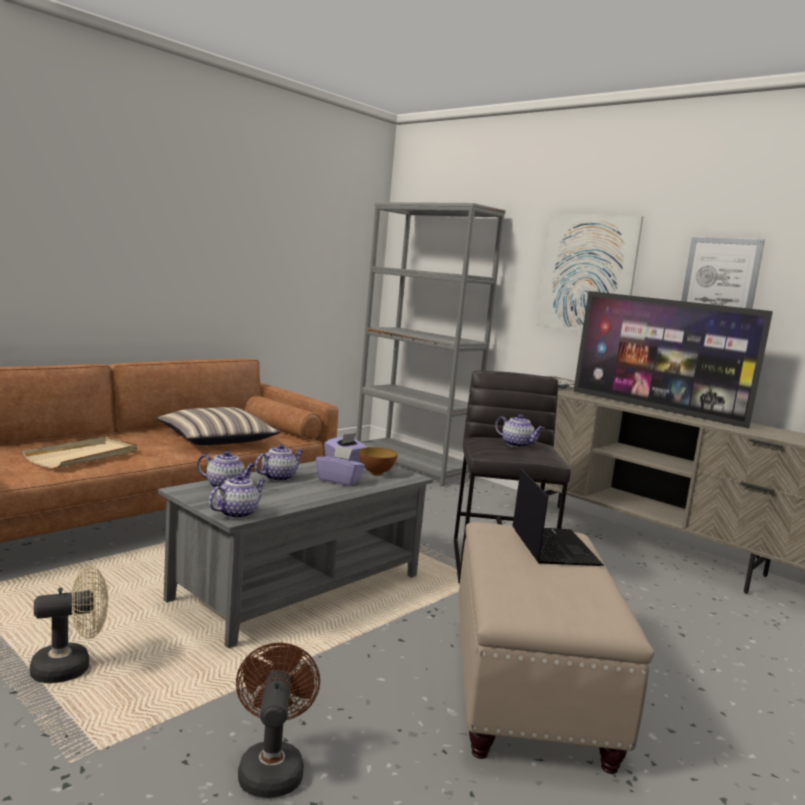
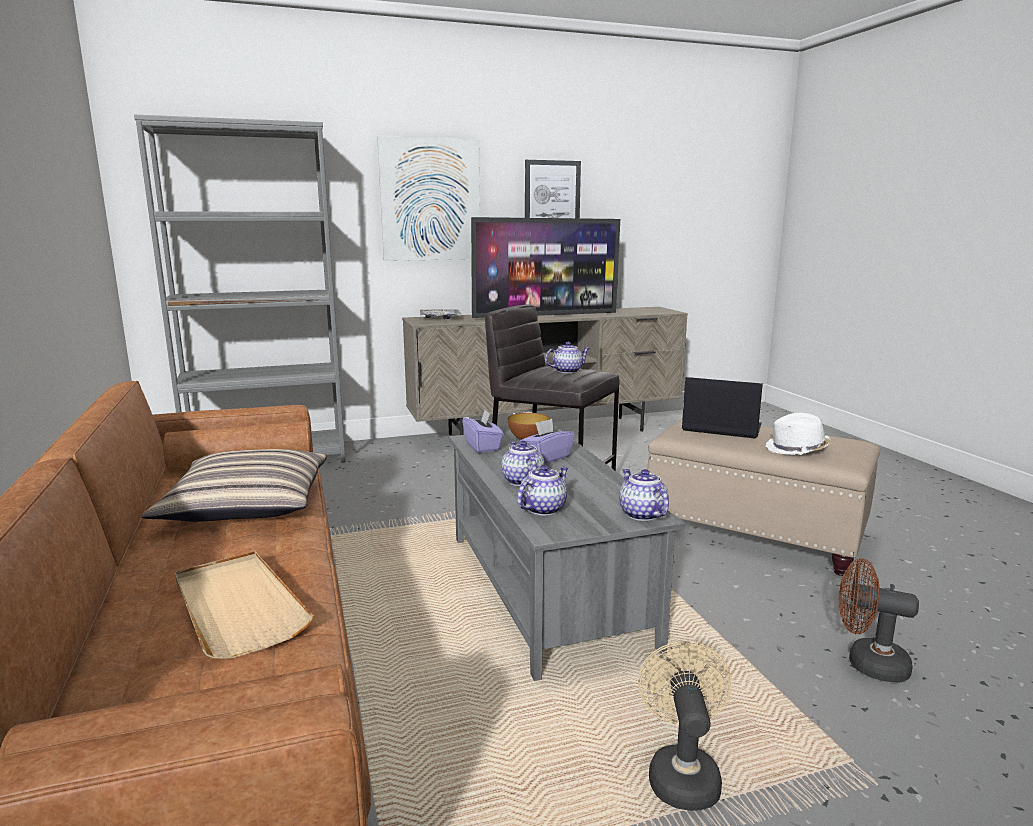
camera: 60 degrees left, 5 degrees up
none -> white hat [766,413,831,455]

